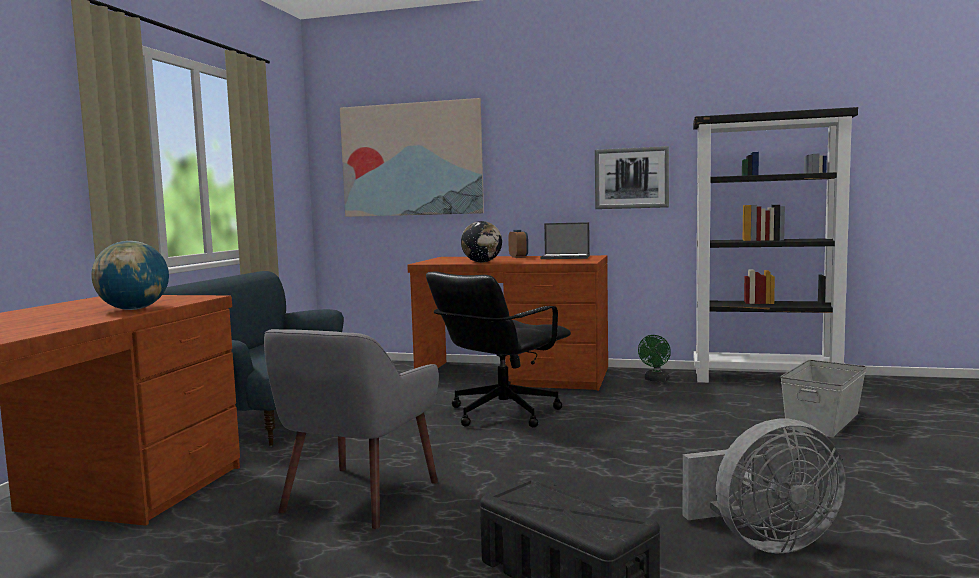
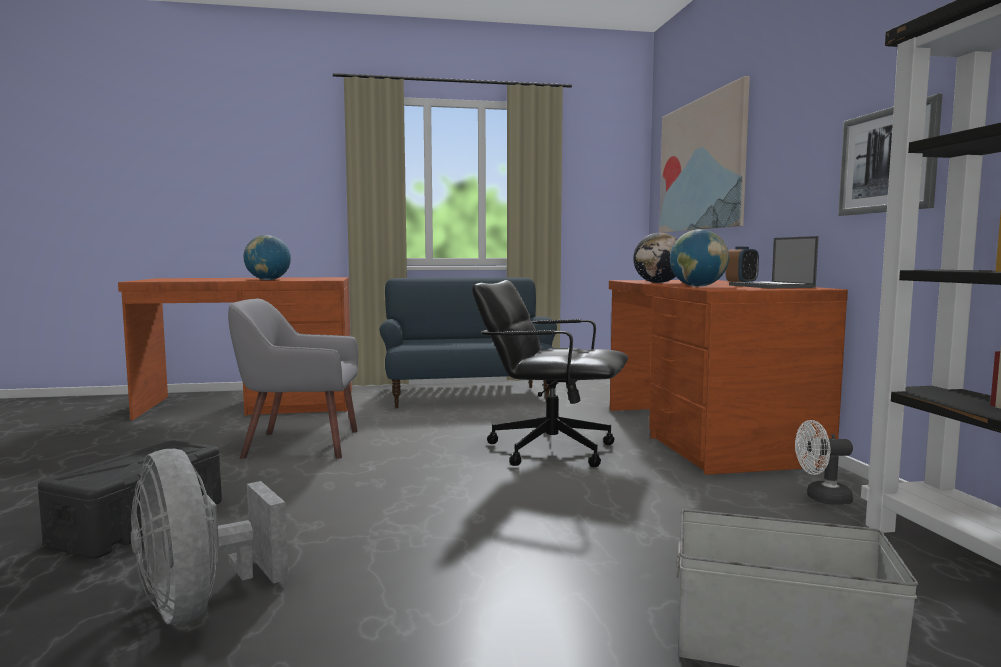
camera: 65 degrees right, 0 degrees up
green fan [638,335,671,382] -> white fan [795,420,853,505]
none -> globe [670,229,729,287]

